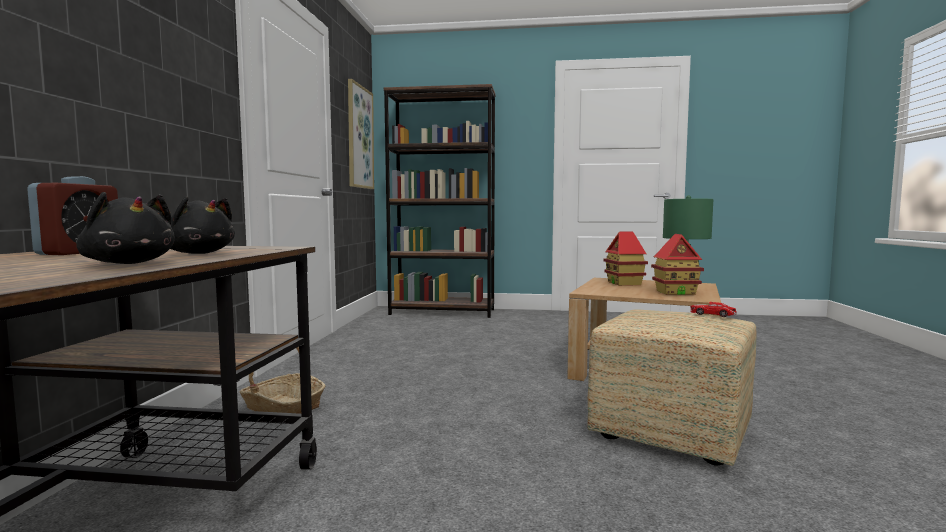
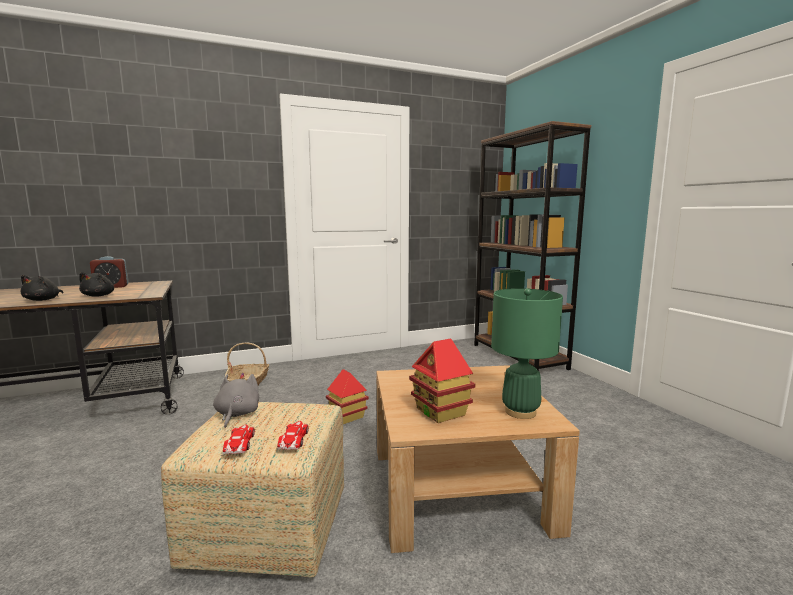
camera: 60 degrees right, 5 degrees up
picture [348,79,374,189] -> none
toy house [603,231,648,286] -> toy house moved to [326,369,369,424]
none -> grey plush toy [213,373,259,428]
none -> toy car [223,424,255,454]

